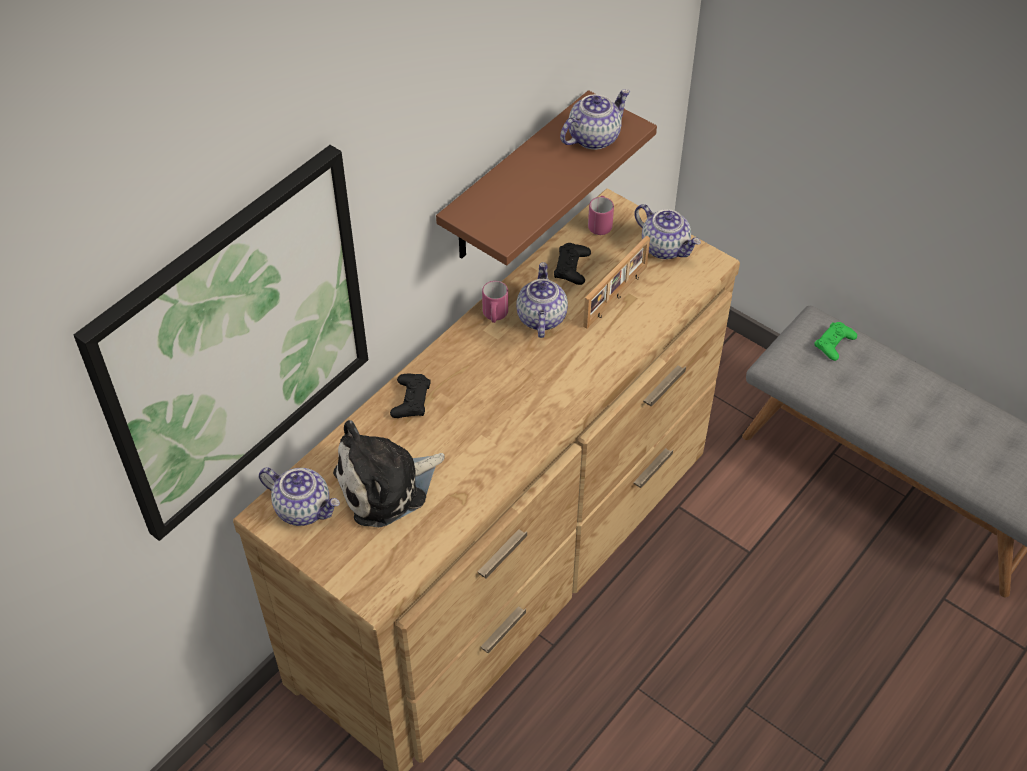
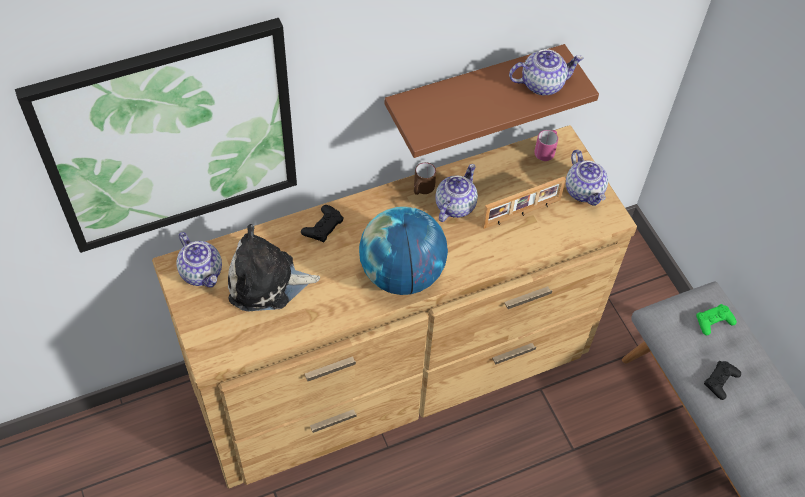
camera: 25 degrees right, 5 degrees up
pink mug [482,281,508,323] -> brown mug [414,162,436,195]
black game controller [554,243,591,285] -> black game controller moved to [704,361,741,400]
none -> globe [359,206,448,295]

